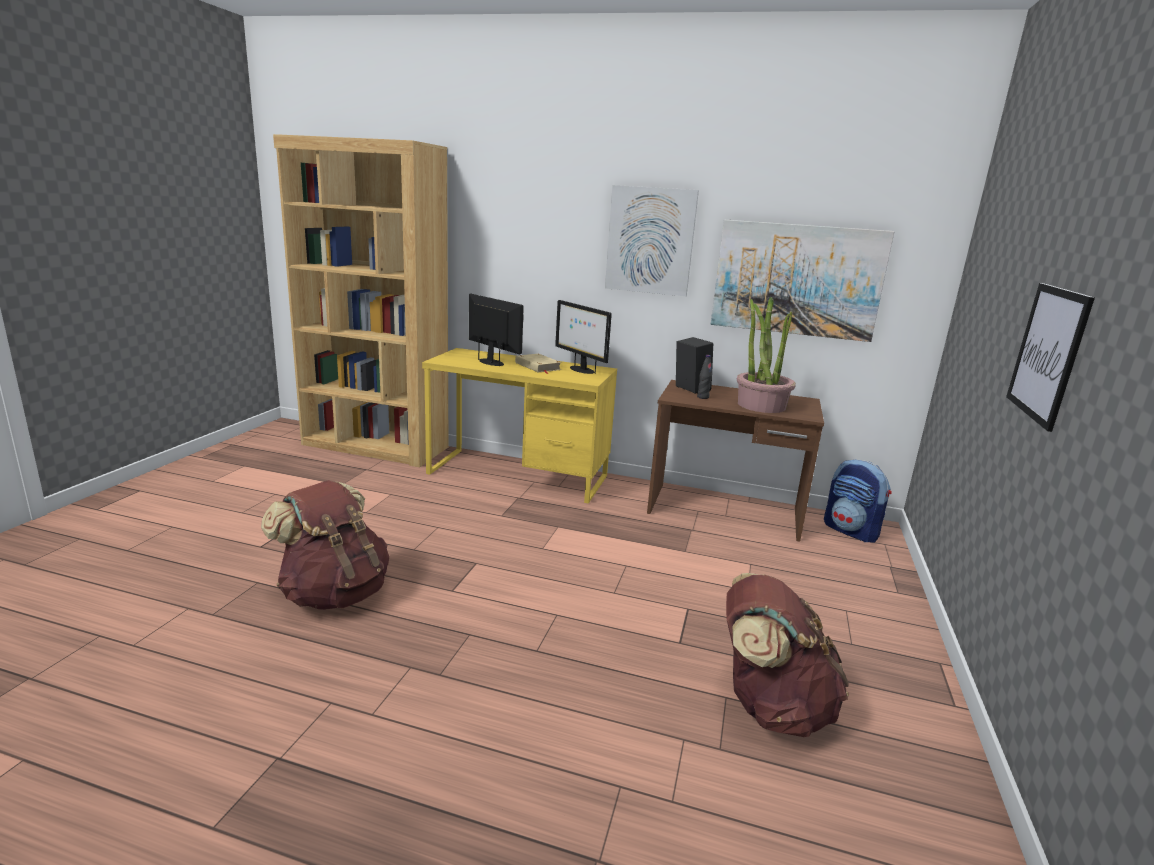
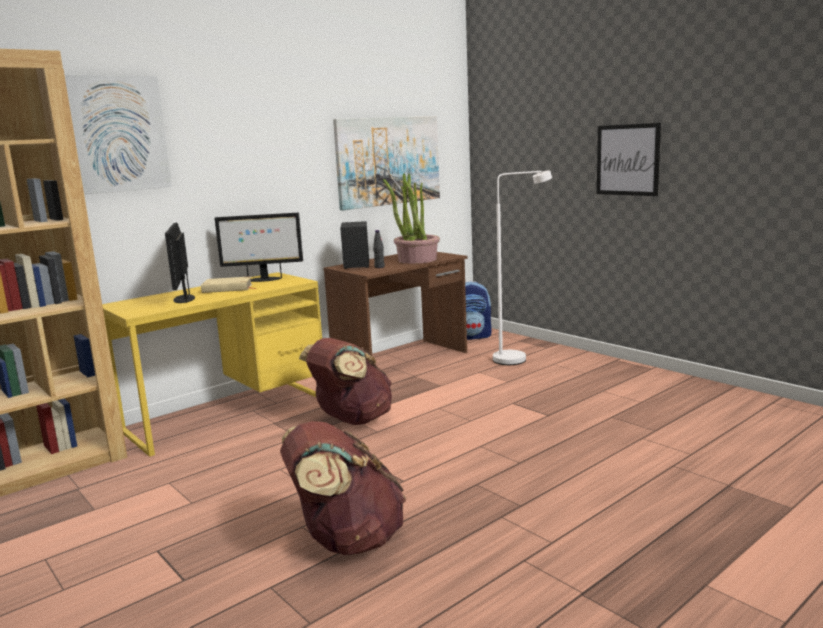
camera: 55 degrees left, 5 degrees down
monitor [469,293,524,366] -> monitor turned 90 degrees counterclockwise [165,222,195,303]
picture [605,185,699,296] -> picture moved to [65,75,172,195]
brown backpack [726,573,849,737] -> brown backpack moved to [299,338,392,425]
none -> white floor lamp [493,170,552,365]

